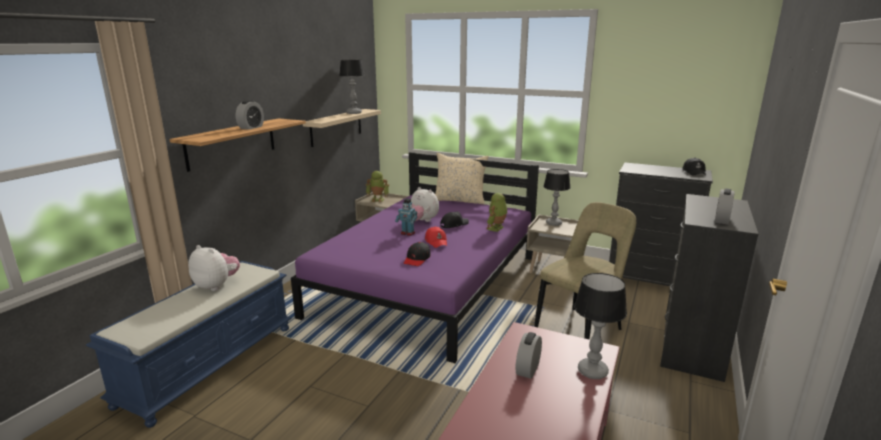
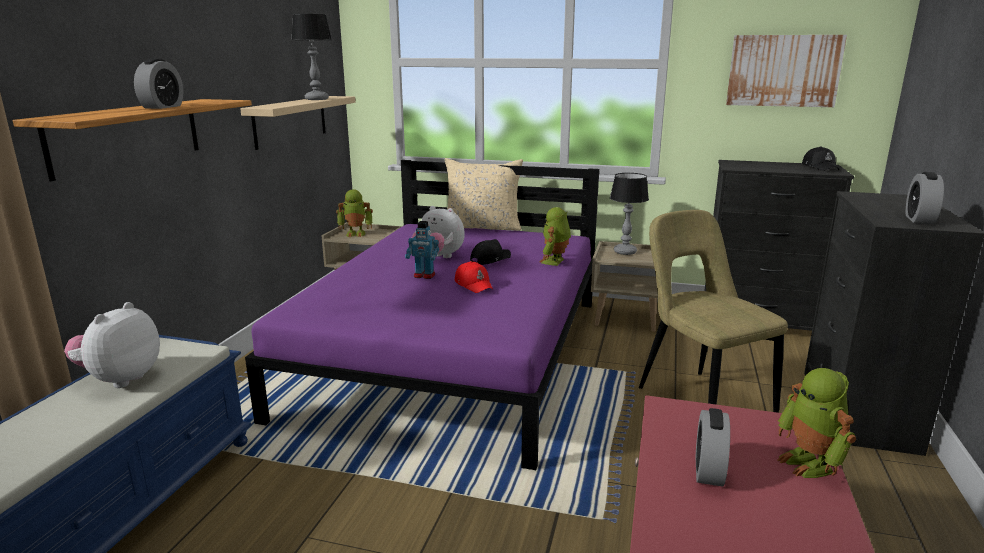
camera: 10 degrees left, 0 degrees up
plush toy [188,245,240,291] -> plush toy turned 90 degrees counterclockwise [64,302,160,388]
black cap [404,242,431,266] -> none
beige chair [534,202,636,339] -> beige chair turned 60 degrees counterclockwise [639,210,788,413]
table lamp [574,273,627,379] -> toy robot [777,368,856,478]
none -> picture [726,35,847,107]

